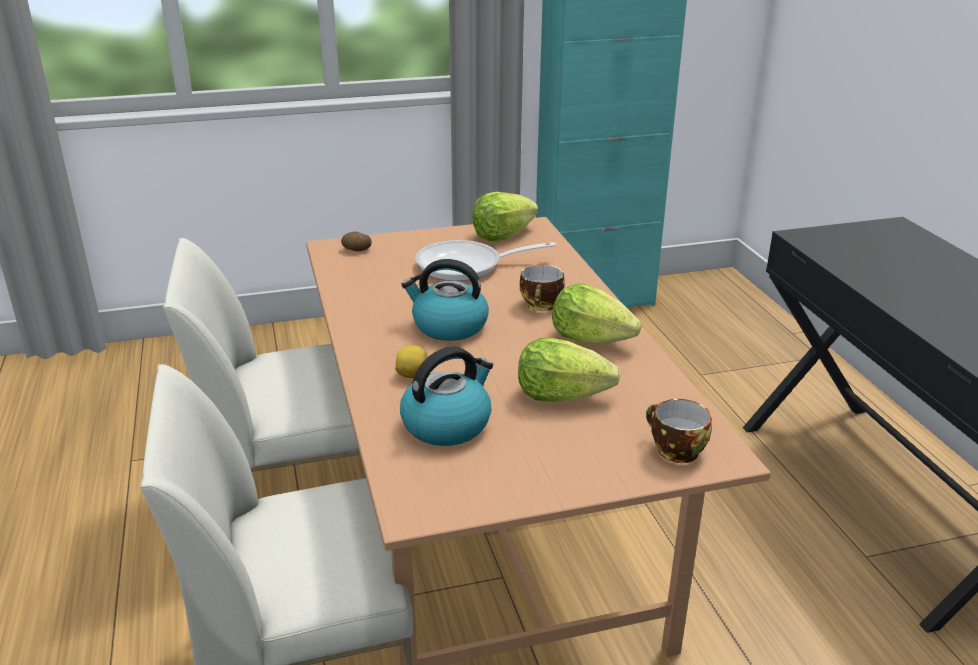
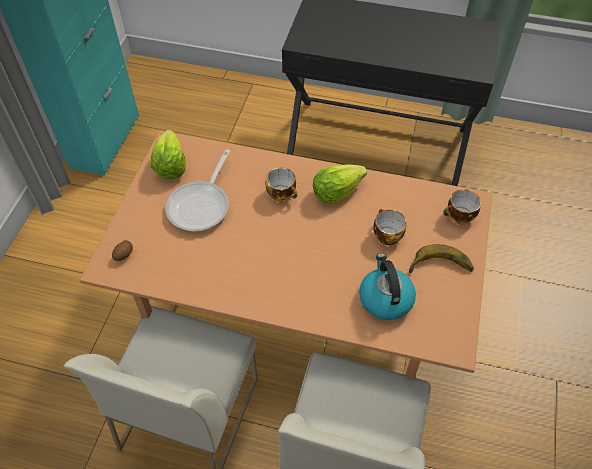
camera: 60 degrees left, 25 degrees up
lemon [395,345,428,378] -> none
kettle [401,259,489,341] -> none
lettuce [518,338,621,402] -> cup [373,209,406,245]
none -> banana [409,244,474,273]

